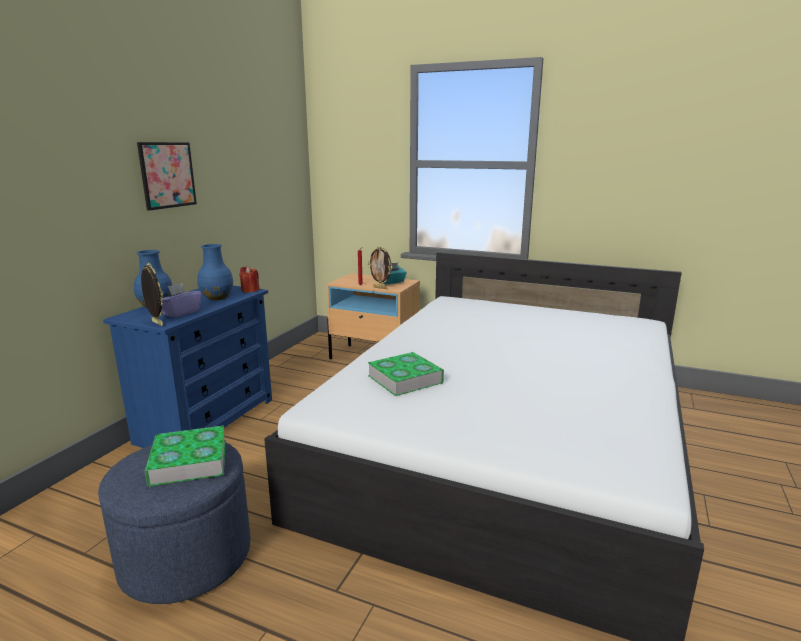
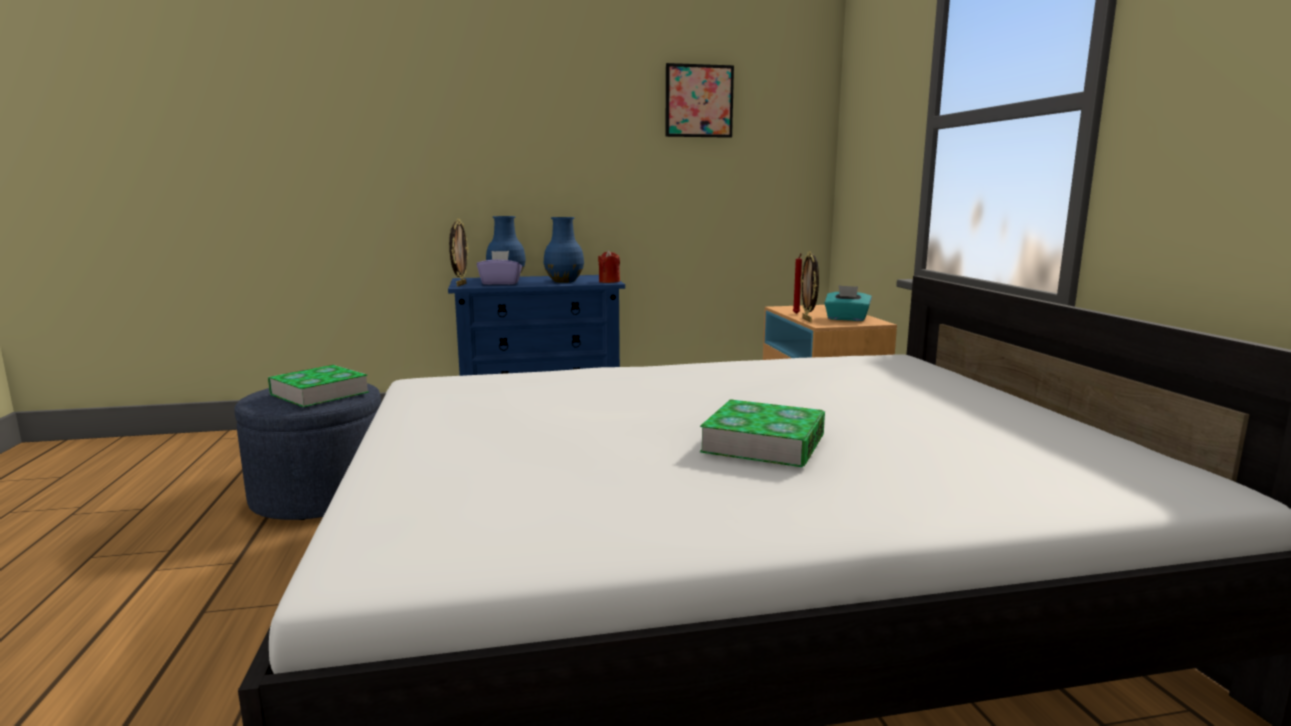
camera: 55 degrees right, 5 degrees down
picture [137,142,197,211] -> picture moved to [665,63,734,138]
book [368,352,444,396] -> book moved to [700,399,825,467]

